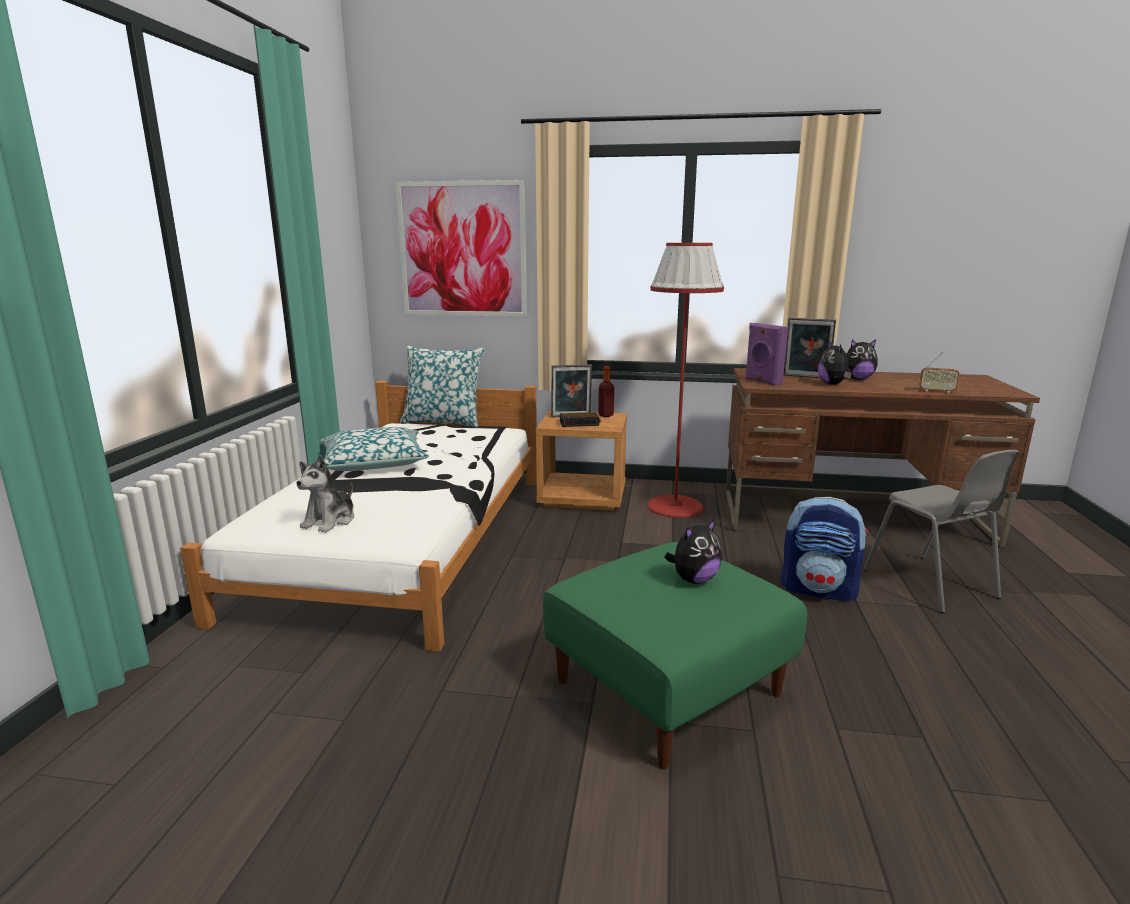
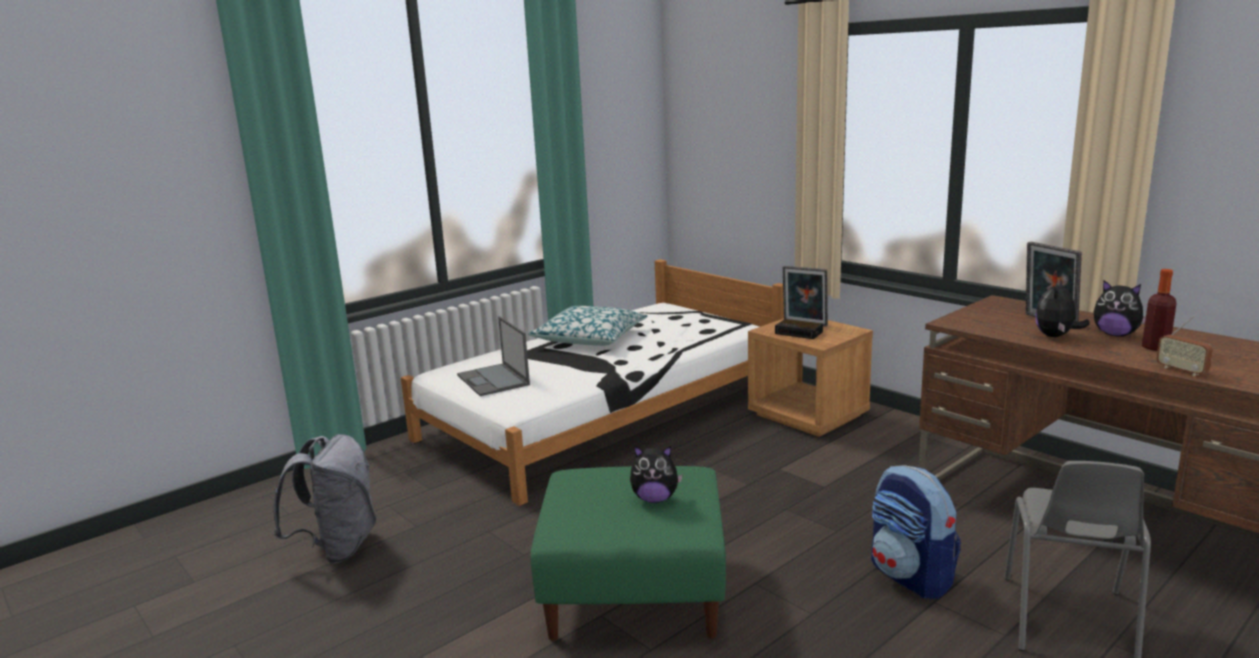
camera: 40 degrees right, 0 degrees up
plush toy [296,455,354,533] -> laptop [457,316,530,396]
picture [395,180,527,317] -> none
pillow [400,346,484,427] -> none
bottle [598,366,614,417] -> bottle moved to [1142,269,1177,351]
red floor lamp [647,243,724,518] -> none
purple speaker [745,323,788,386] -> none
none -> grey backpack [274,434,376,563]

